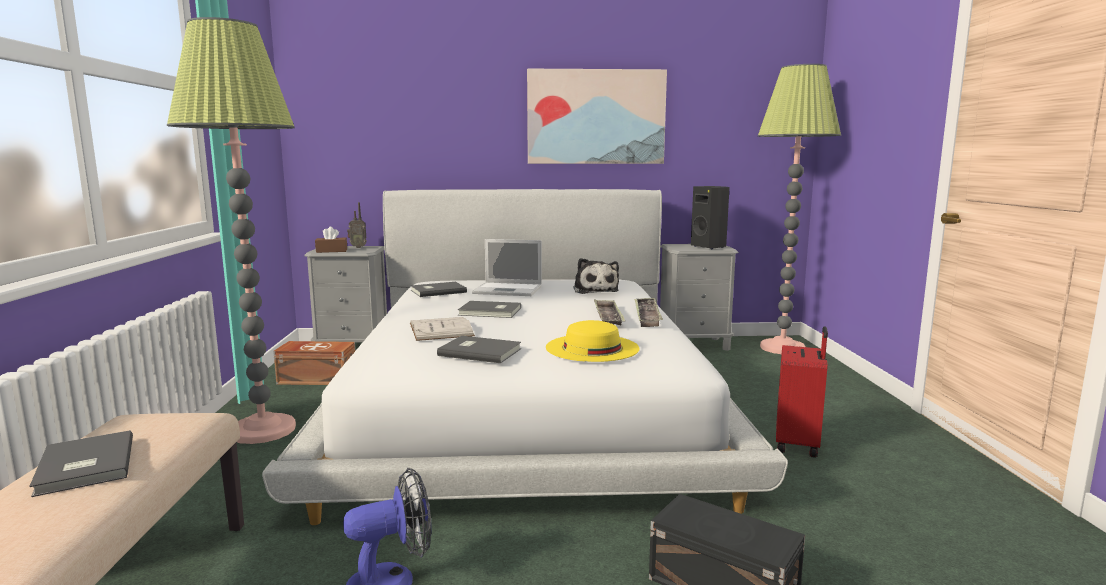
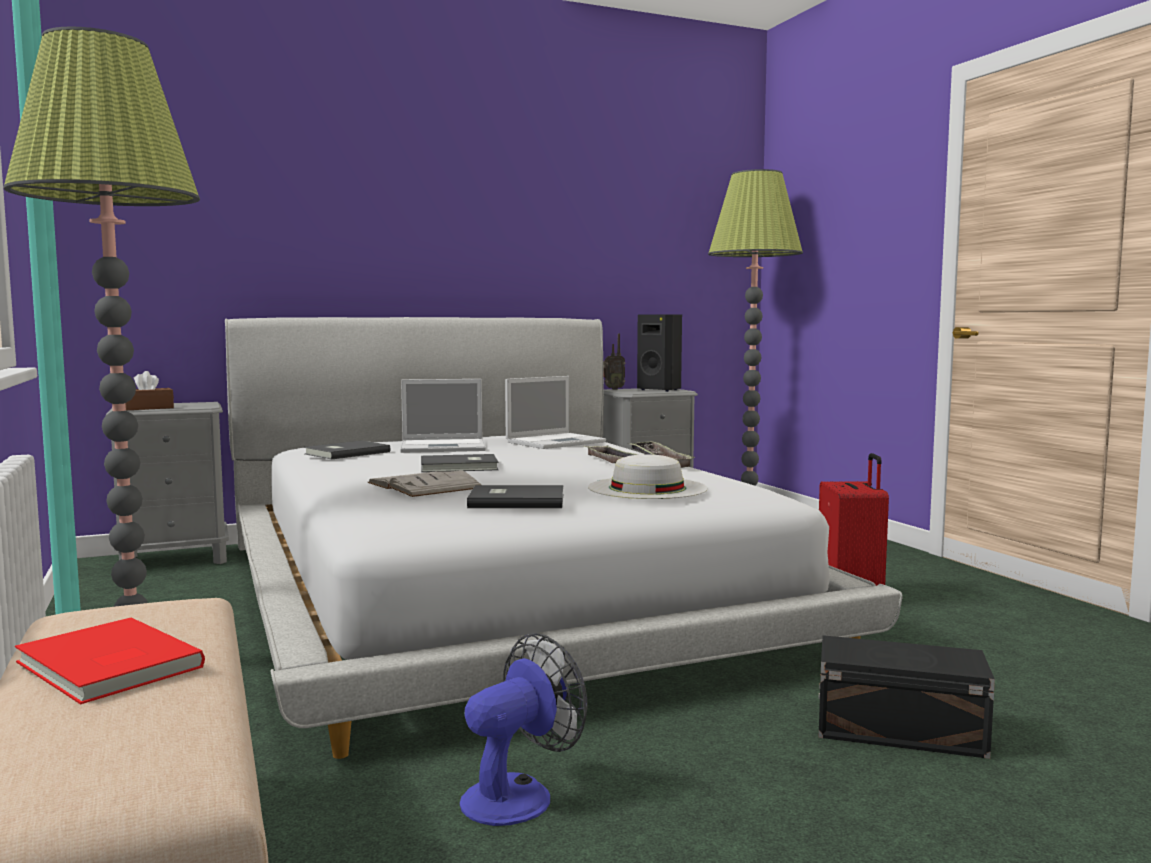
camera: 20 degrees left, 5 degrees down
grey book [29,430,133,497] -> red book [15,617,205,704]
brown storage box [273,341,355,385] -> none
radio [347,202,367,248] -> radio moved to [603,334,625,390]
picture [527,69,667,164] -> none
yellow hat [546,320,639,362] -> white hat [588,454,708,499]
plush toy [573,258,619,294] -> laptop [505,376,606,449]

